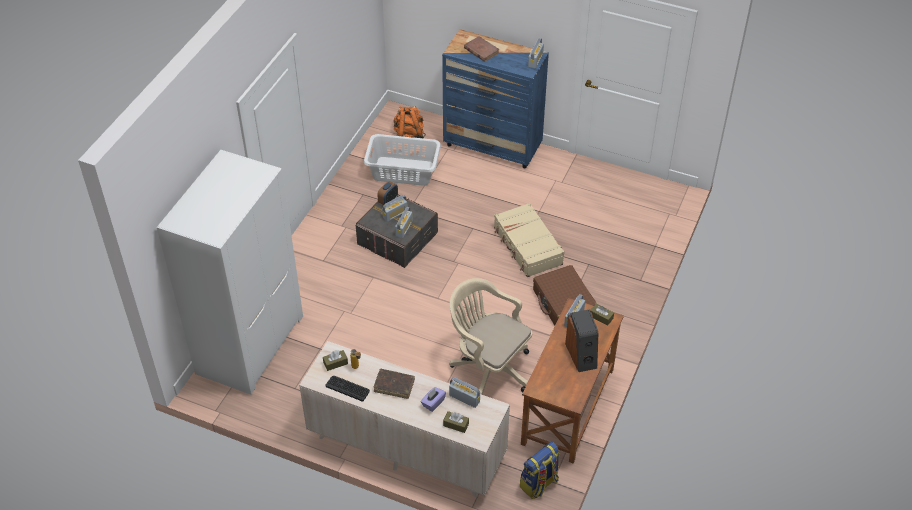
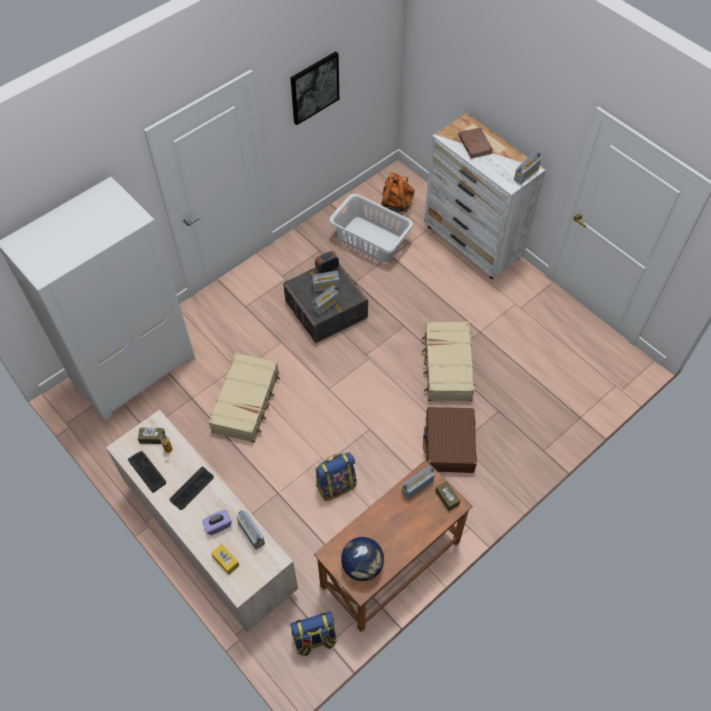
camera: 25 degrees right, 10 degrees up
brown book [374,369,415,399] -> keyboard [169,466,214,510]
blue dresser [442,29,549,168] -> white dresser [424,113,546,279]
brown tissue box [443,411,469,433] -> yellow tissue box [211,544,239,575]
beige office chair [449,278,532,395] -> backpack [315,452,356,501]
speaker [565,309,598,372] -> none
none -> beige suitcase [208,353,280,442]
none -> picture [290,51,339,125]
none -> globe [341,537,384,581]

